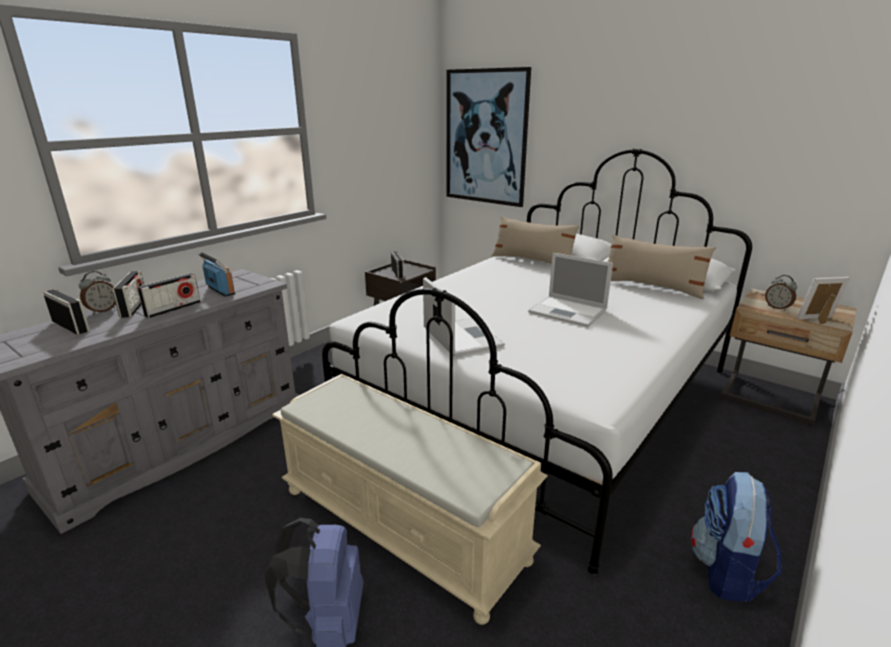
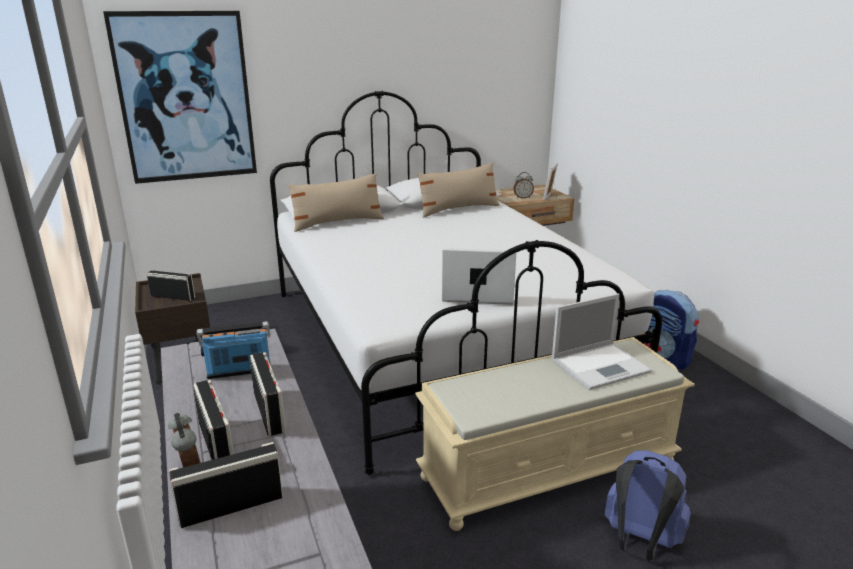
camera: 60 degrees left, 0 degrees up
radio [113,271,144,318] -> radio turned 45 degrees clockwise [193,380,234,460]
laptop [528,253,613,327] -> laptop moved to [552,293,652,390]

